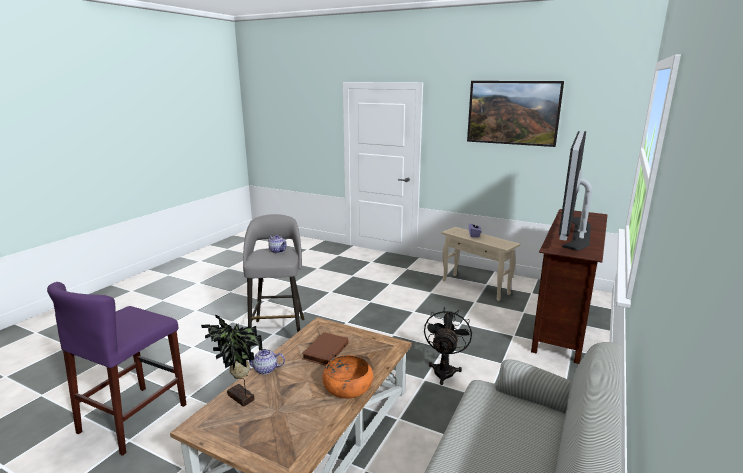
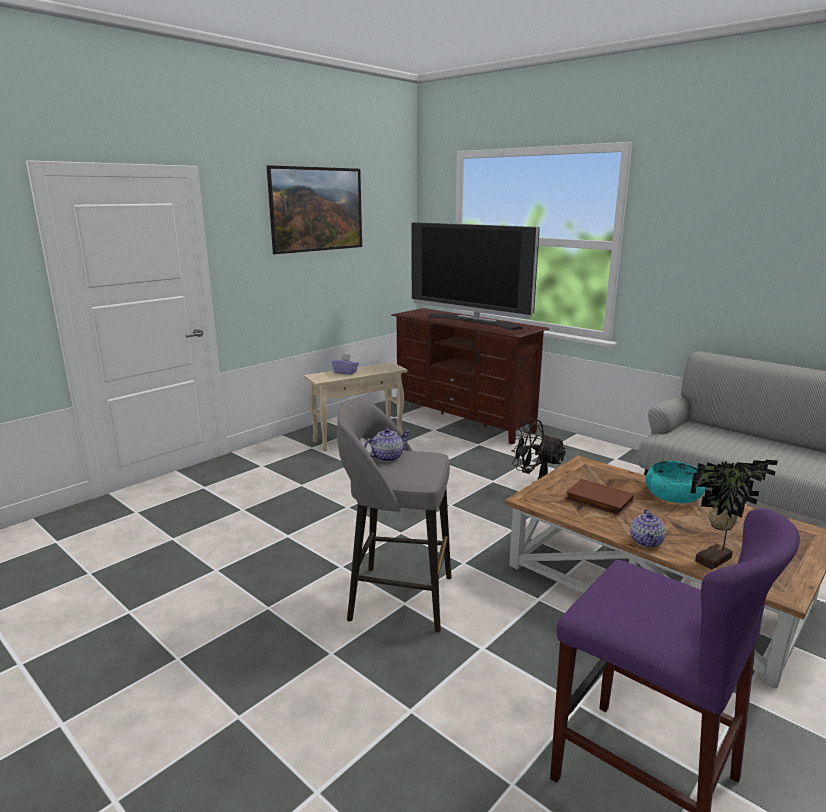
camera: 75 degrees left, 0 degrees up
orange bowl [323,355,373,399] -> turquoise bowl [646,461,706,503]

